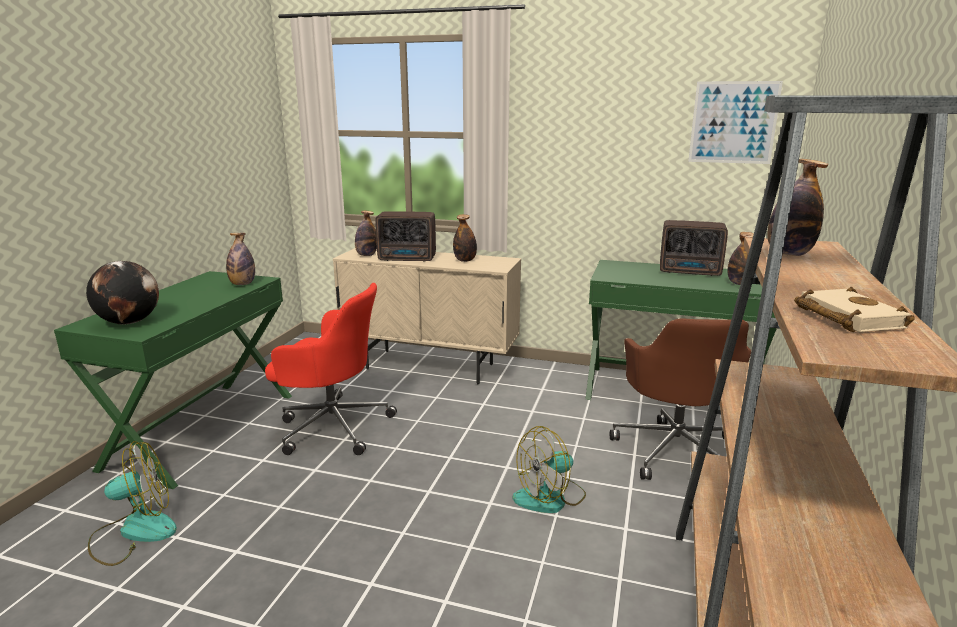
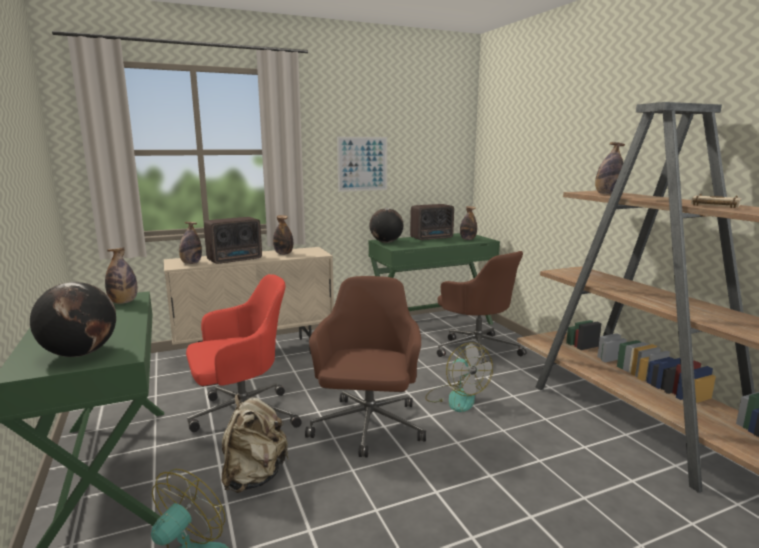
camera: 40 degrees left, 5 degrees down
fan [513,426,586,513] -> fan turned 45 degrees counterclockwise [425,342,493,412]
picture [688,81,783,164] -> picture moved to [337,137,387,192]
none -> beige backpack [222,394,289,493]
none -> brown office chair [305,276,426,457]
none -> globe [369,208,403,243]

